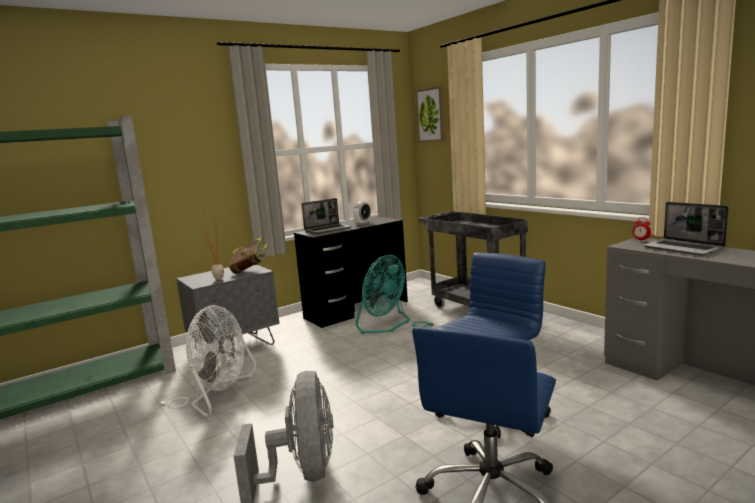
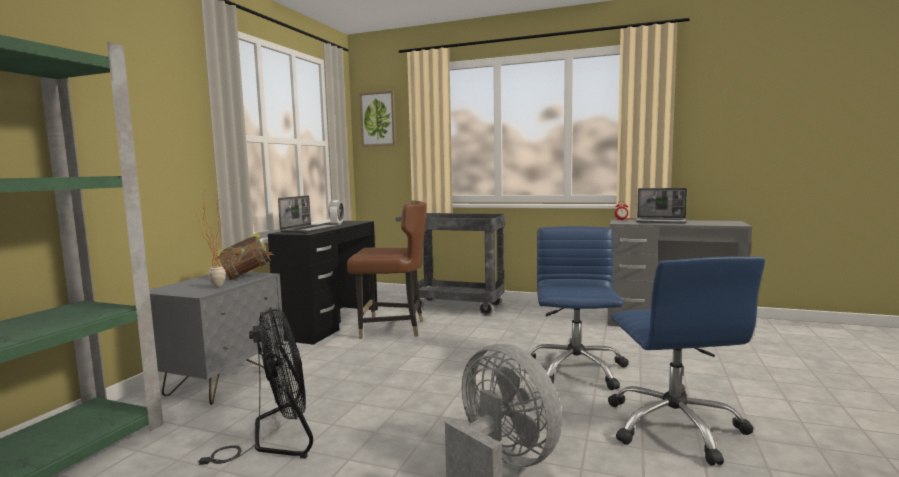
camera: 35 degrees left, 5 degrees down
white fan [160,305,256,421] -> black fan [197,307,313,465]
turquoise fan [356,254,434,334] -> brown chair [347,200,427,339]

